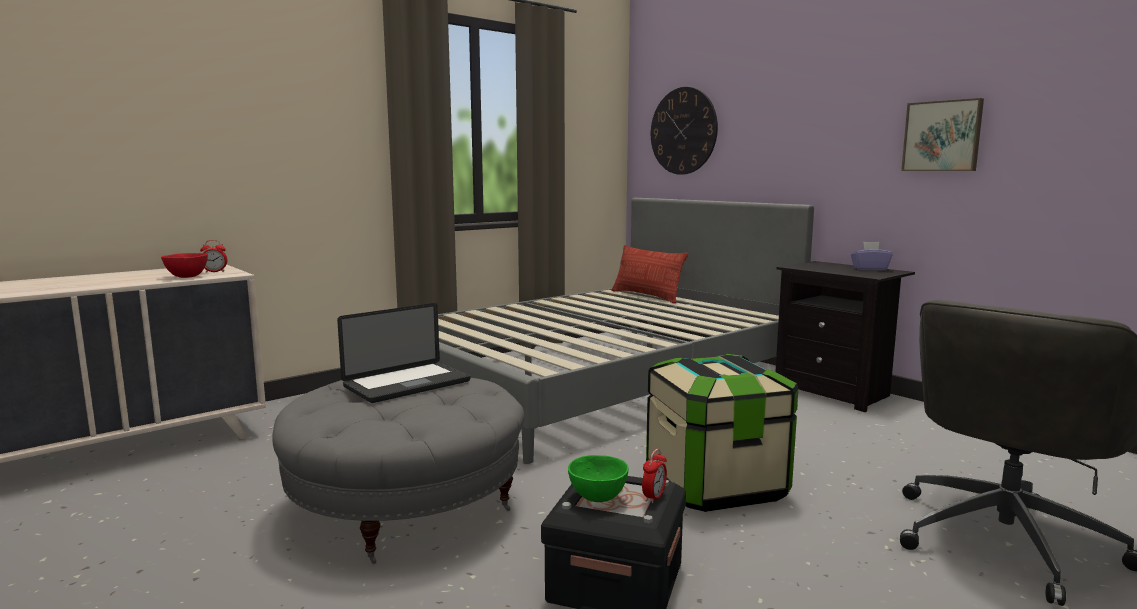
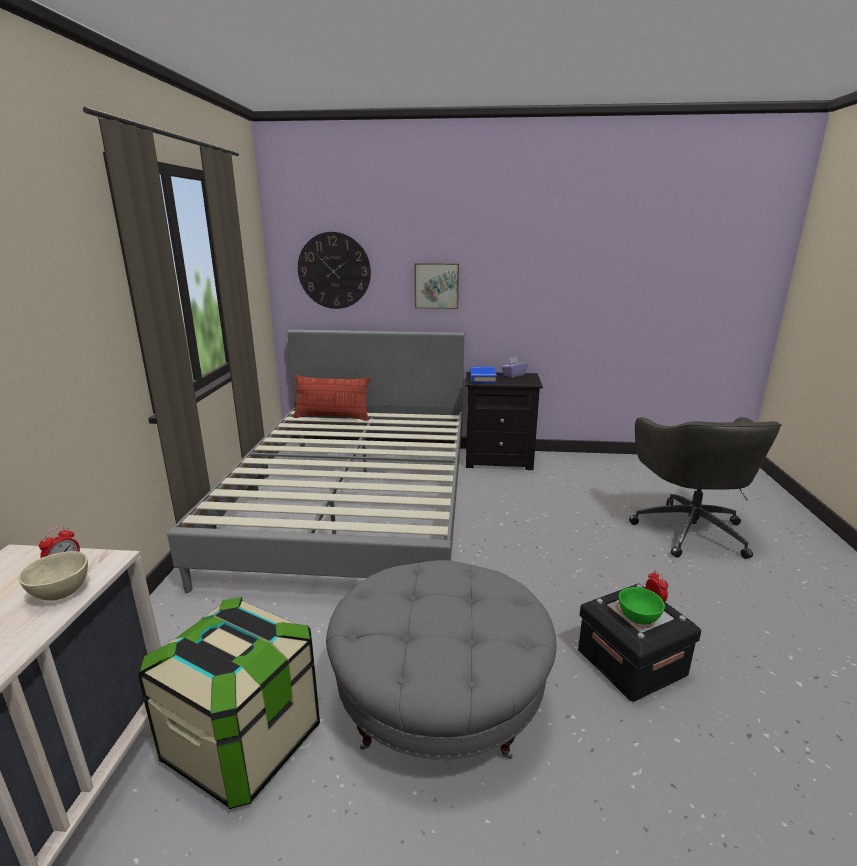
camera: 45 degrees left, 10 degrees up
red bowl [161,253,208,278] -> beige bowl [18,551,88,601]
laptop [337,303,470,403] -> none
storage box [646,354,798,512] -> storage box moved to [138,597,320,809]
picture [901,98,984,171] -> picture moved to [414,263,459,309]
none -> blue book [470,366,497,383]

